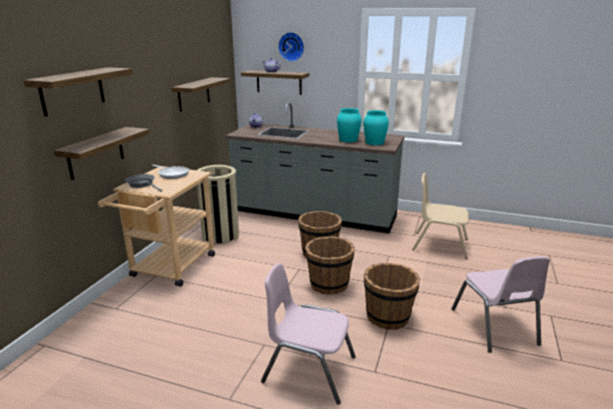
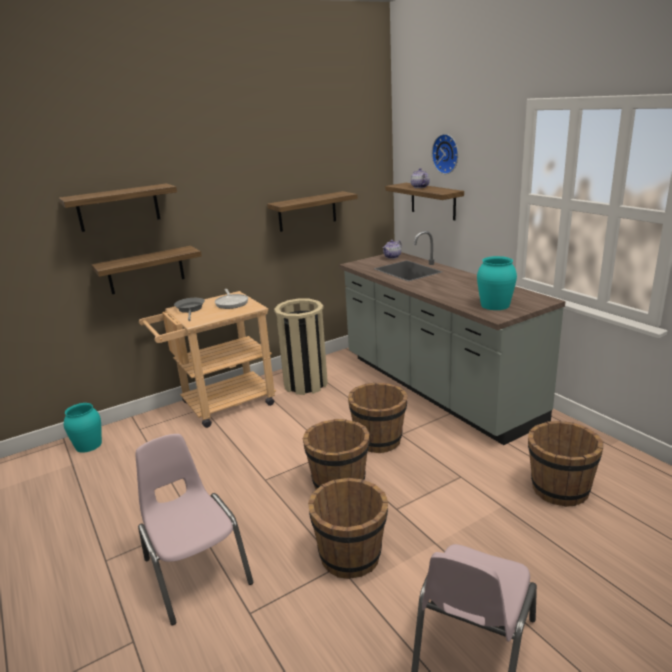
camera: 40 degrees right, 0 degrees up
turquoise vase [337,108,362,142] -> turquoise vase moved to [64,403,102,452]
beige chair [412,173,469,259] -> brown bucket [528,421,603,507]

